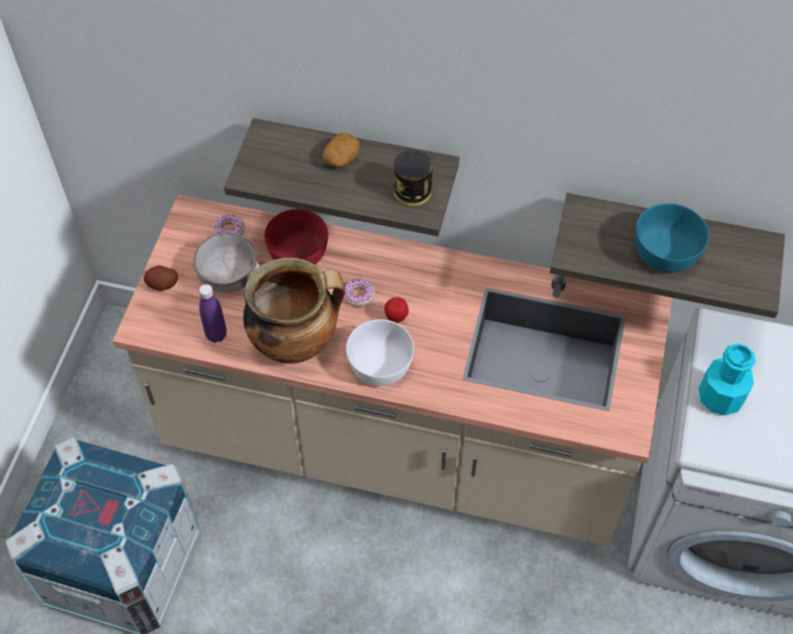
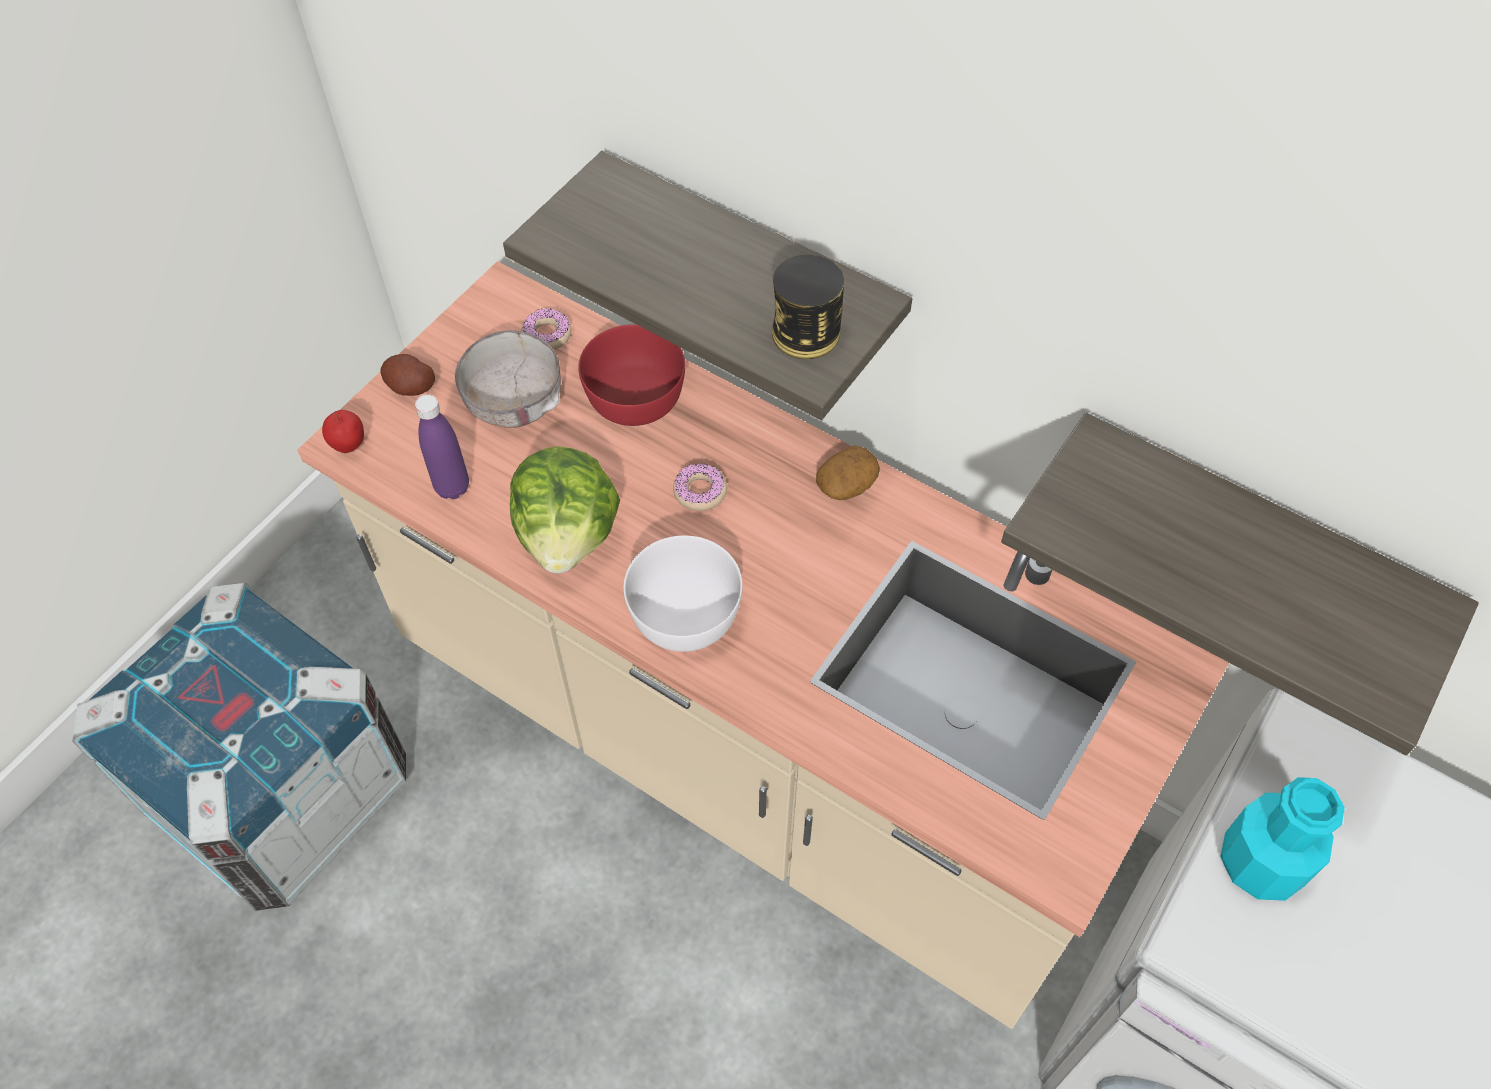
camera: 20 degrees right, 0 degrees up
cooking pot [243,258,345,364] -> lettuce [510,446,620,573]
potato [323,133,360,168] -> potato moved to [816,445,880,500]
apple [384,297,409,323] -> apple moved to [322,410,364,453]
turquoise bowl [636,203,709,273] -> none

